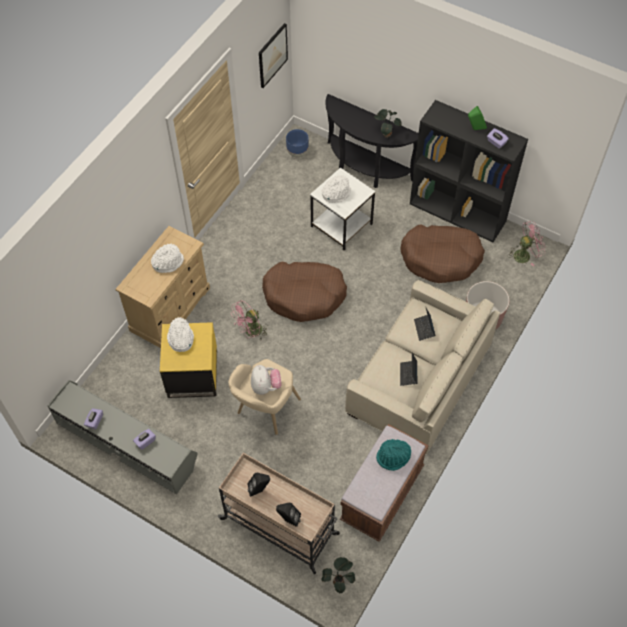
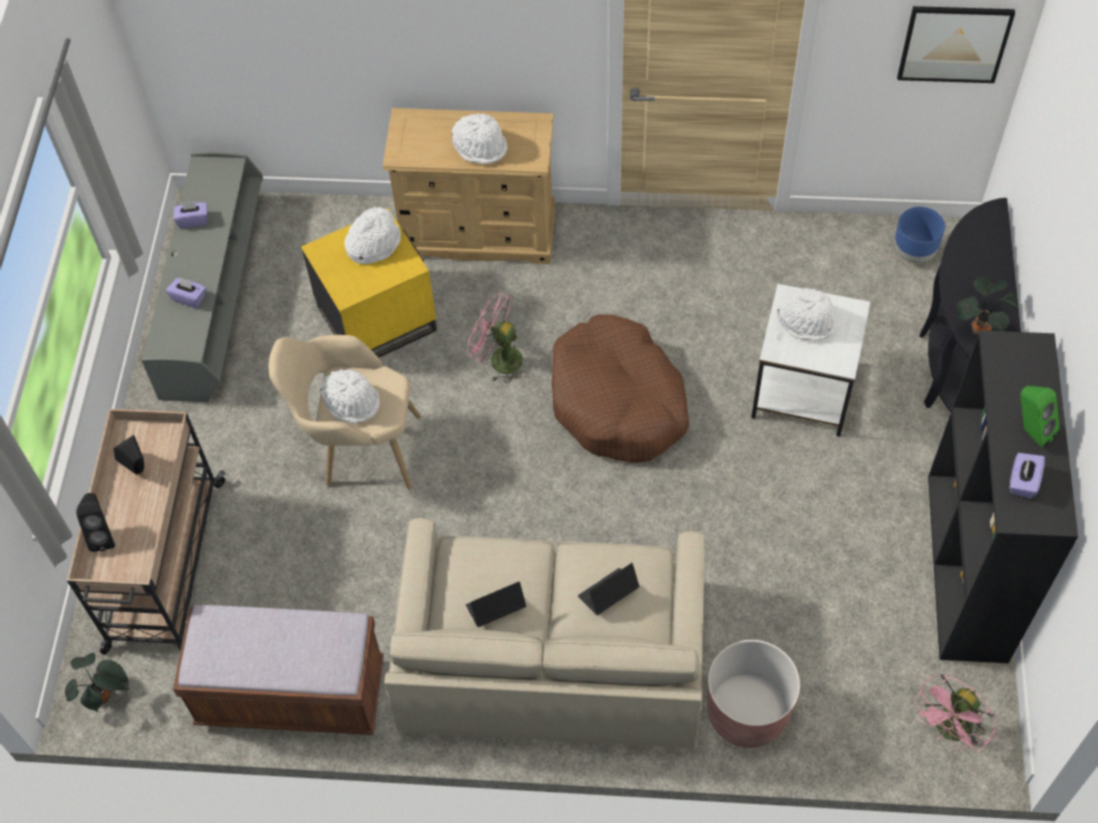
camera: 65 degrees right, 0 degrees up
plush toy [251,365,281,395] -> white hat [320,369,380,423]
turquoise hat [376,439,411,471] -> none
brown dog bed [400,224,485,283] -> none
pink fan [508,221,545,266] -> pink fan turned 90 degrees clockwise [914,674,997,752]

